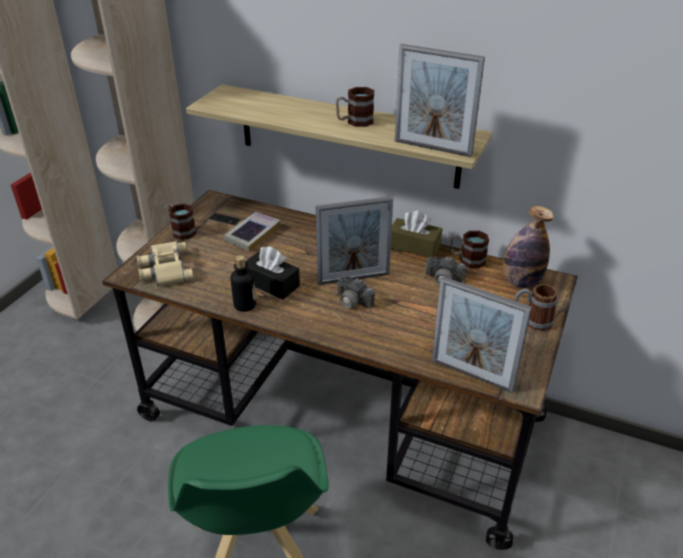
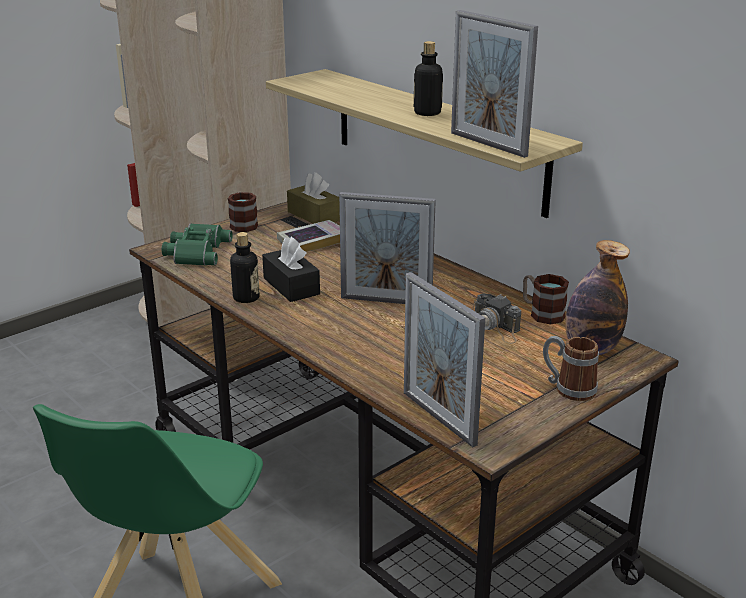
camera: 25 degrees right, 10 degrees down
beige binoculars [137,241,194,287] -> green binoculars [162,223,233,266]
camera [332,276,375,320] -> none
mug [336,87,374,127] -> bottle [414,41,443,116]
brown tissue box [391,210,442,257] -> brown tissue box moved to [287,172,340,224]

